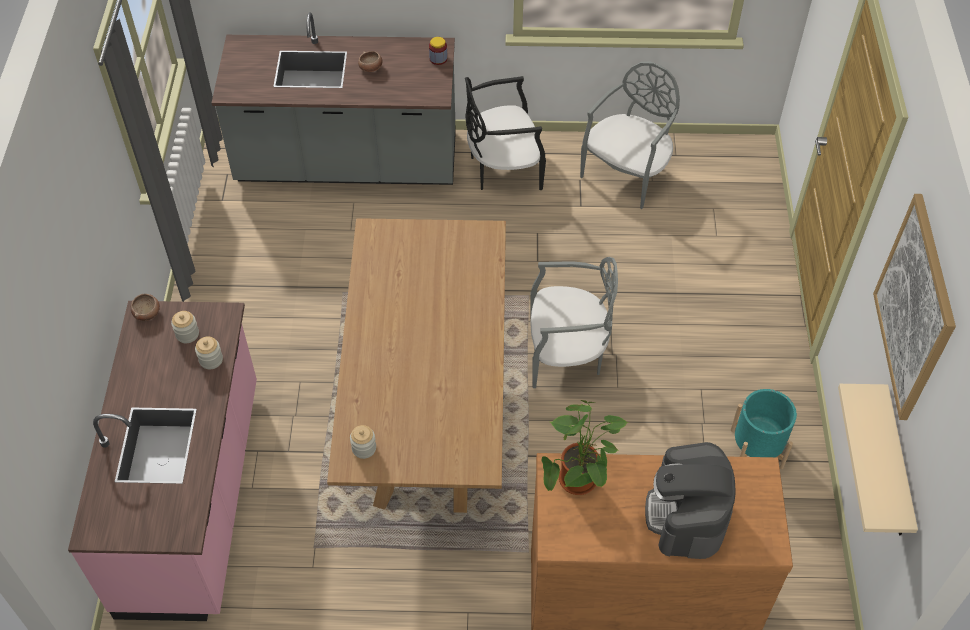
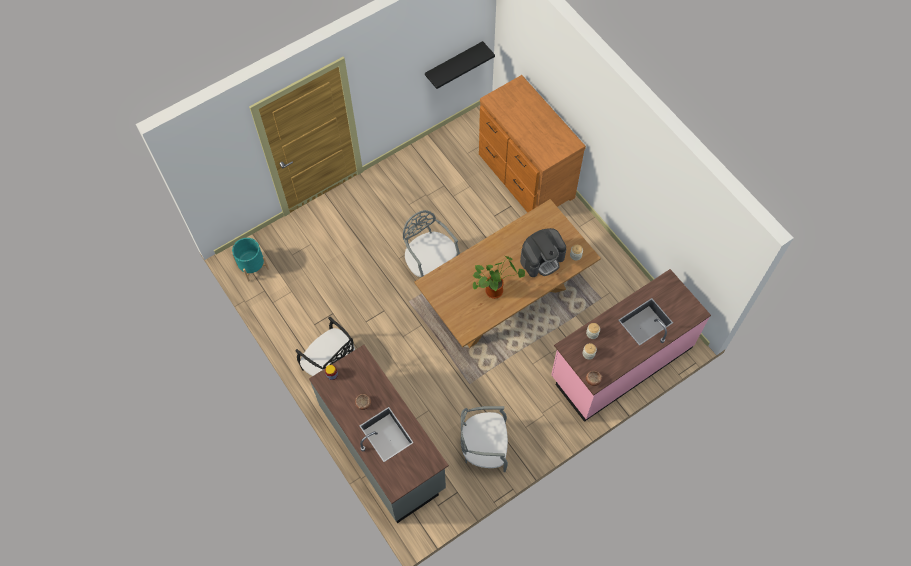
camera: 125 degrees left, 10 degrees up
potted plant [541,400,629,495] -> potted plant moved to [472,256,525,299]
grey chair [580,62,680,209] -> grey chair moved to [461,406,508,472]
coffee machine [645,442,736,559] -> coffee machine moved to [520,228,566,277]
turquoise planter [730,389,797,469] -> turquoise planter moved to [231,238,269,282]
beige shelf [838,384,918,535] -> black shelf [425,41,495,89]
picture [873,194,956,420] -> none

